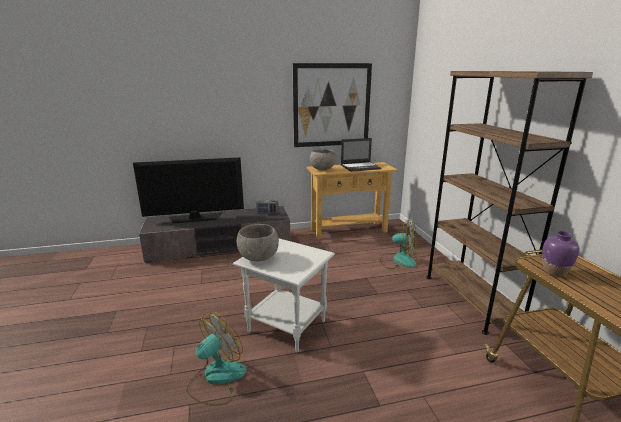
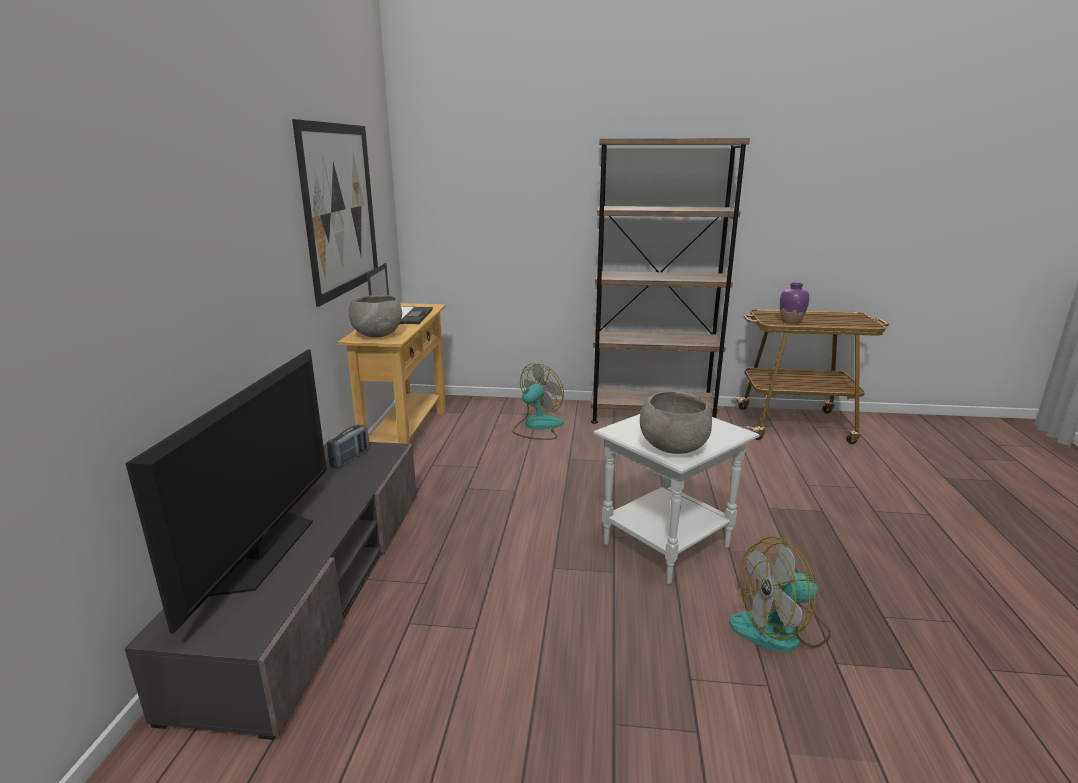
camera: 70 degrees left, 0 degrees up
fan [186,312,247,406] -> fan turned 75 degrees counterclockwise [729,536,831,653]

